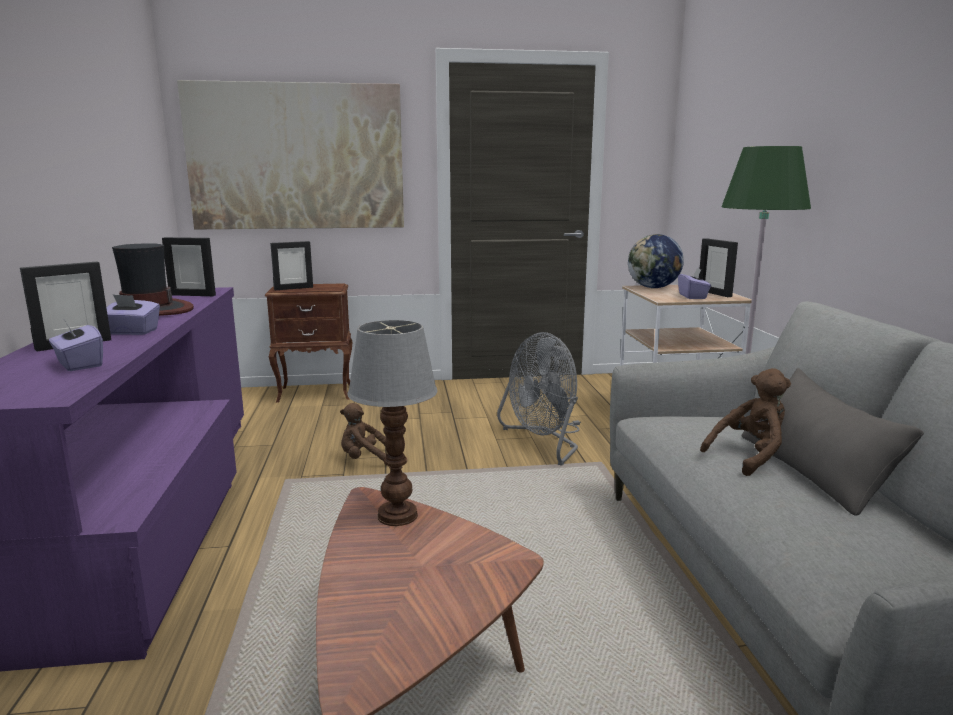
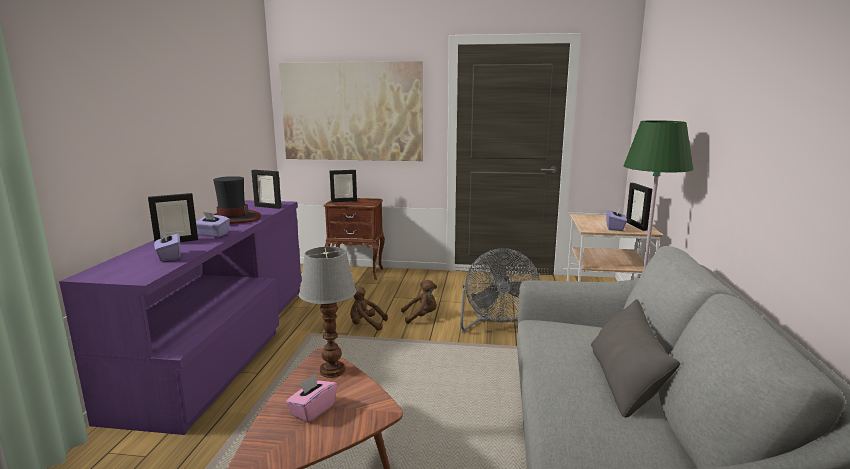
camera: 15 degrees right, 0 degrees up
grey fan [497,332,581,466] -> grey fan turned 75 degrees counterclockwise [460,248,540,333]
globe [628,234,684,288] -> none
brown plush toy [700,368,791,476] -> brown plush toy moved to [401,280,437,324]
none -> pink tissue box [286,374,337,423]

